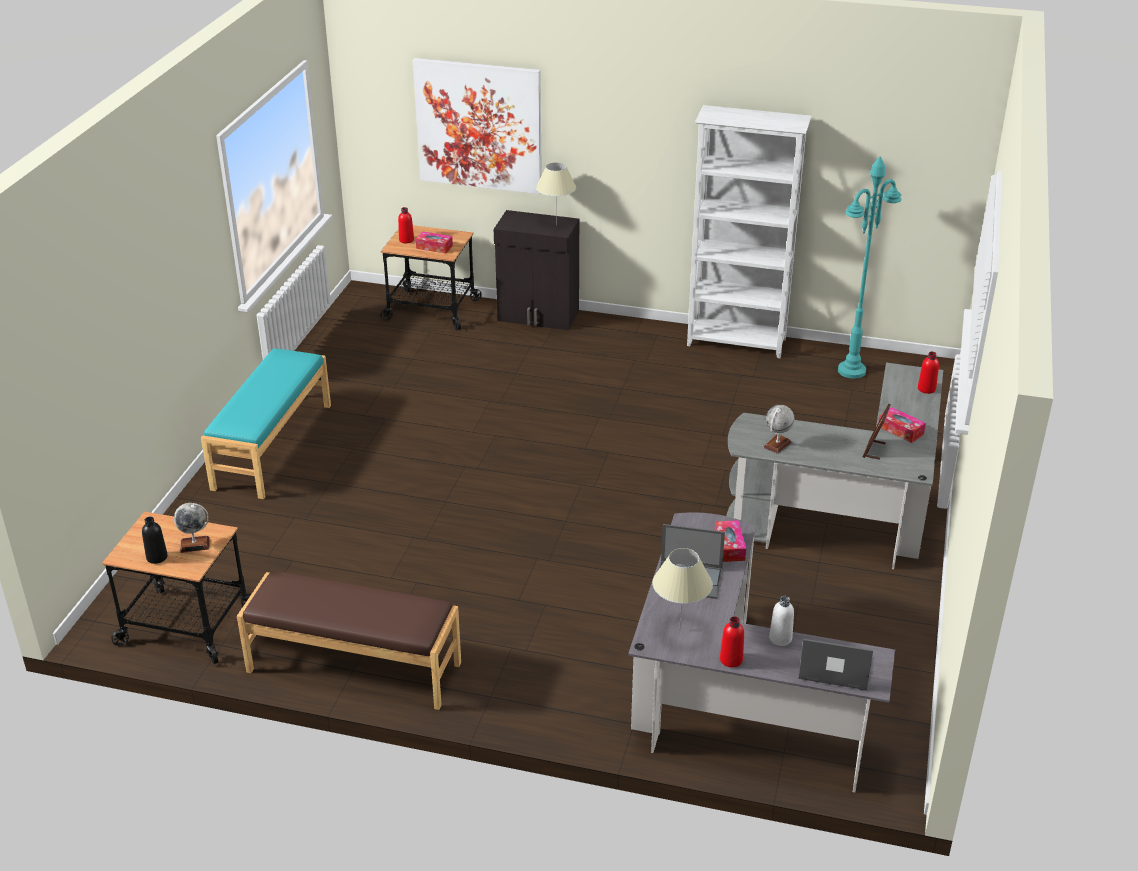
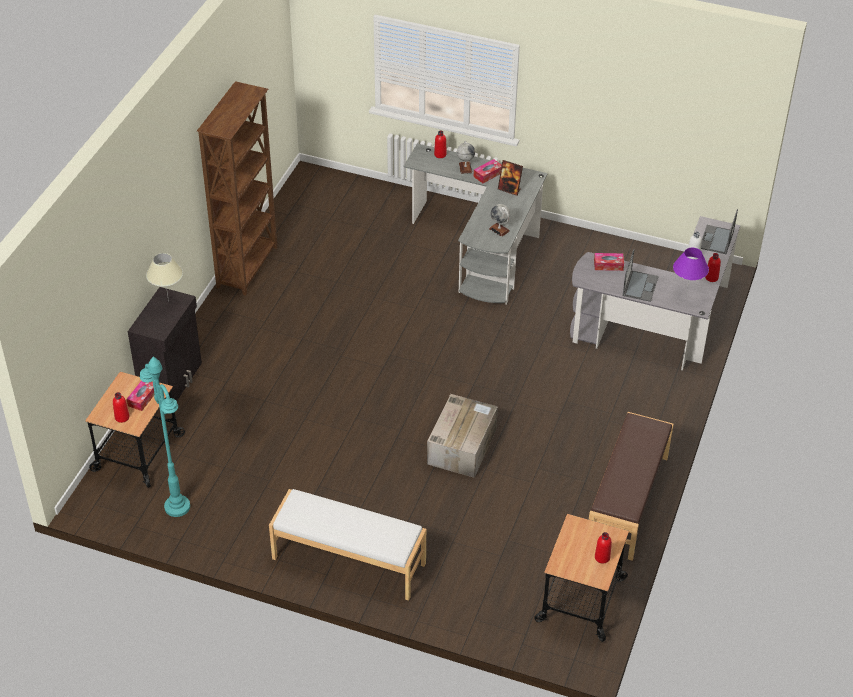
camera: 85 degrees left, 10 degrees up
black bottle [142,517,168,564] -> red bottle [595,532,612,564]
globe [174,503,209,553] -> globe moved to [457,141,475,174]
turquoise bench [201,348,331,499] -> white bench [269,489,426,601]
picture [413,58,542,194] -> none
beige table lamp [652,548,713,630] -> purple table lamp [673,248,709,295]
white bookcase [687,105,811,358] -> brown bookcase [197,81,277,296]
turquoise floor lamp [838,156,901,379] -> turquoise floor lamp moved to [140,357,190,517]
none -> cardboard box [427,394,498,478]

